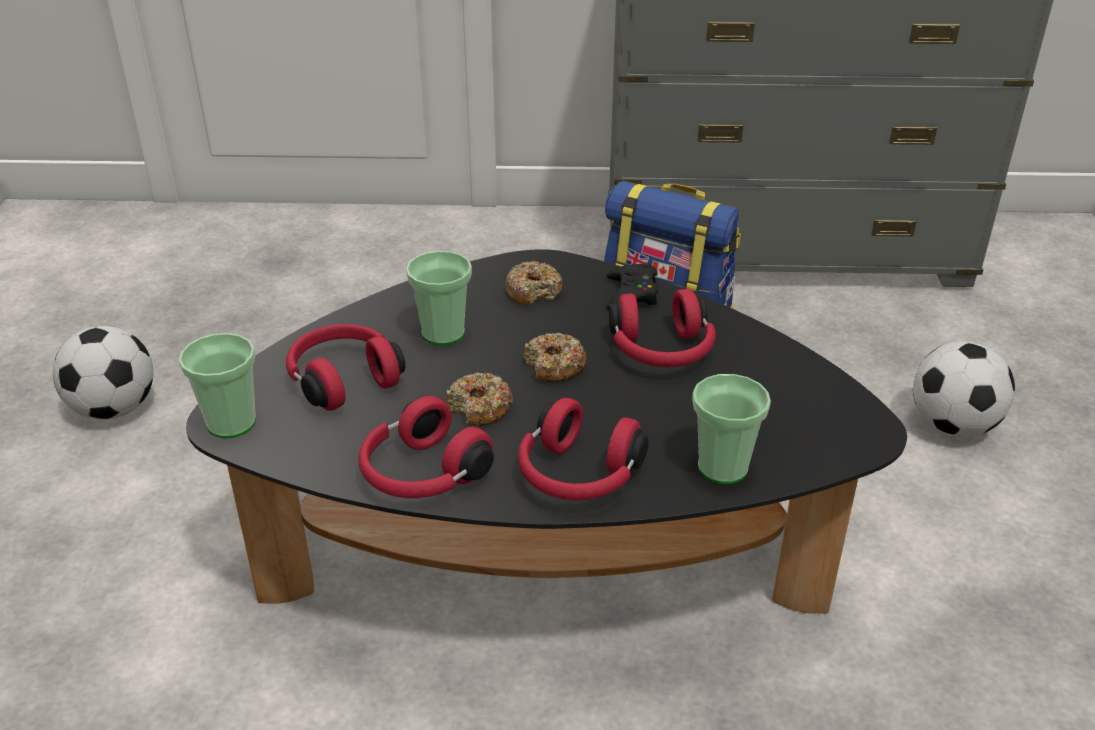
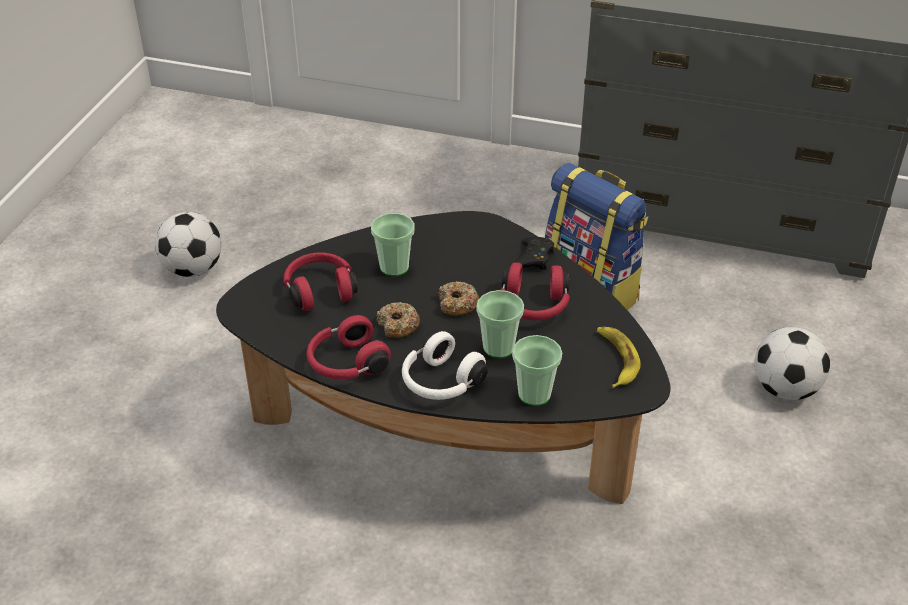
camera: 15 degrees right, 5 degrees up
cup [179,333,256,438] -> cup moved to [476,290,524,359]
donut [505,261,562,306] -> none
red headphones [518,398,649,500] -> white headphones [402,331,488,400]
none -> banana [597,327,641,388]

